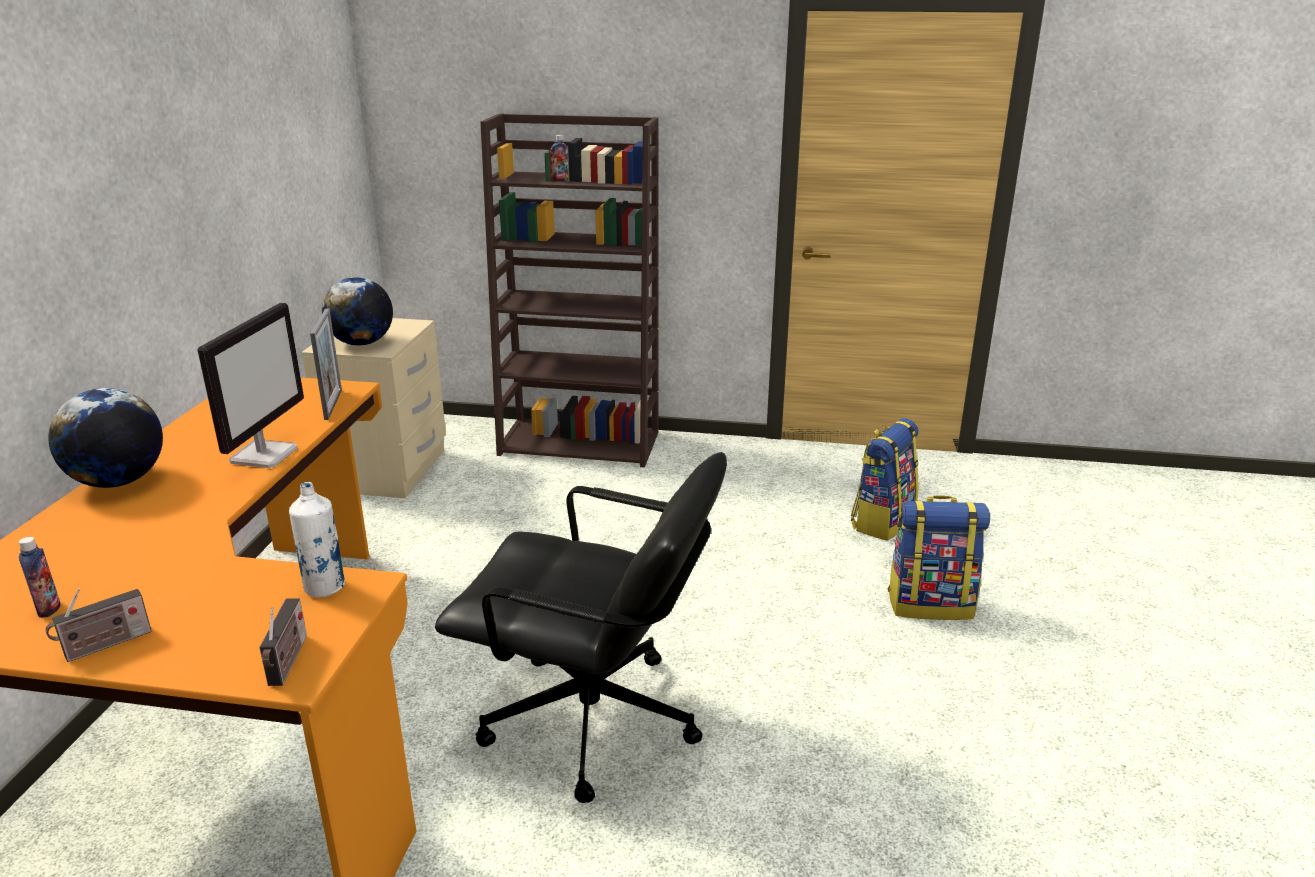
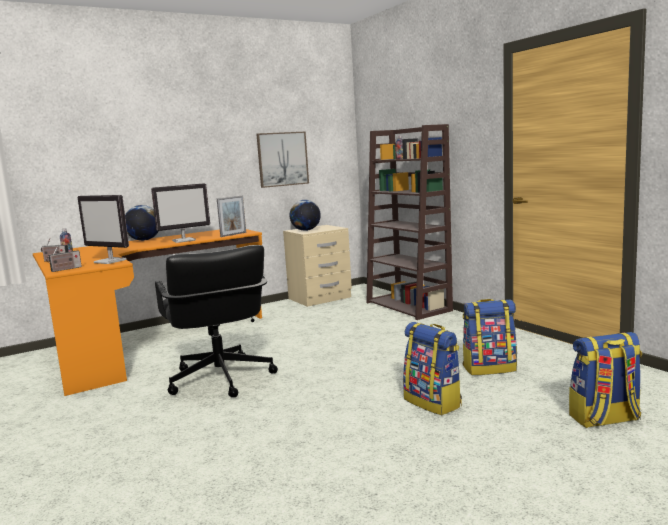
camera: 50 degrees right, 15 degrees down
white bottle [289,482,345,598] -> monitor [77,195,129,264]
none -> picture [256,132,309,188]
none -> backpack [569,332,642,428]

